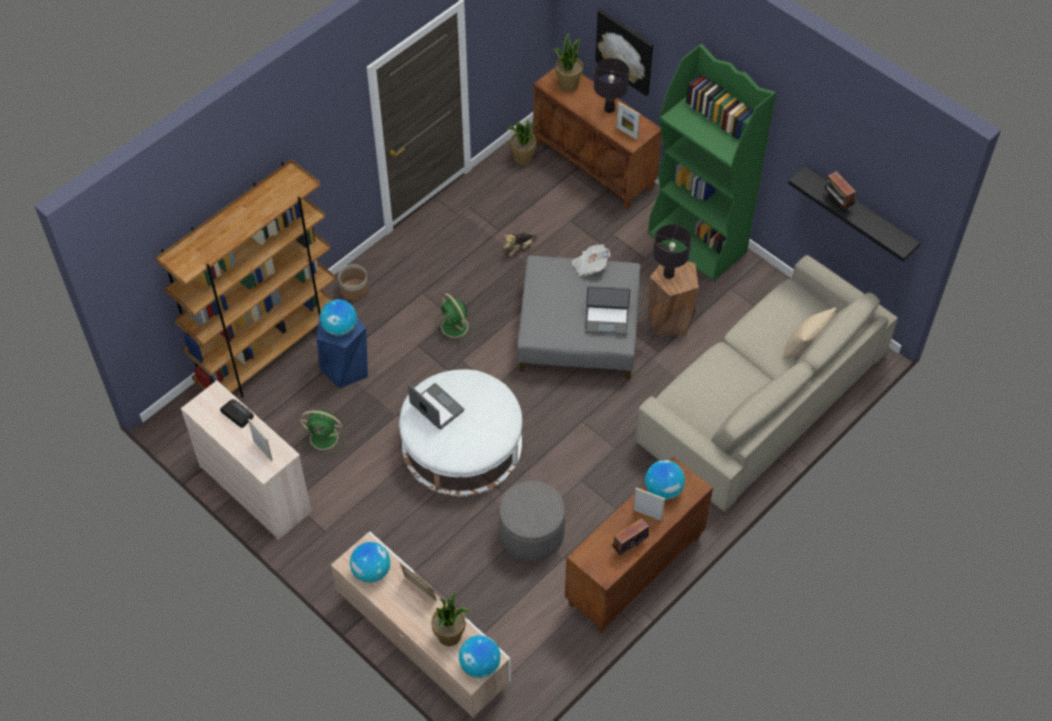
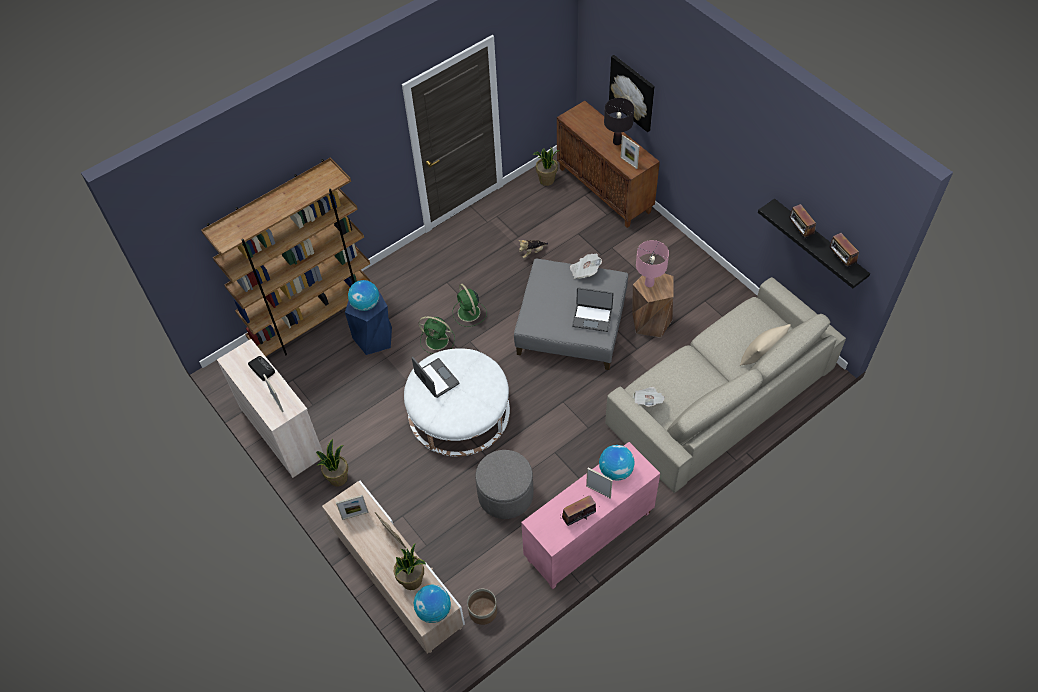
camera: 10 degrees right, 0 degrees up
green fan [300,409,346,455] -> green fan moved to [419,316,455,354]
planter [338,264,369,301] -> planter moved to [467,589,497,625]
globe [350,542,390,583] -> picture frame [336,495,368,520]
potted plant [553,34,583,92] -> potted plant moved to [316,439,348,487]
brown cabinet [565,456,713,633] -> pink cabinet [521,442,660,589]
green bookcase [648,44,776,281] -> none
black table lamp [653,224,692,279] -> pink table lamp [636,240,669,287]
none -> newspaper [633,387,665,407]
none -> radio [829,233,859,268]

